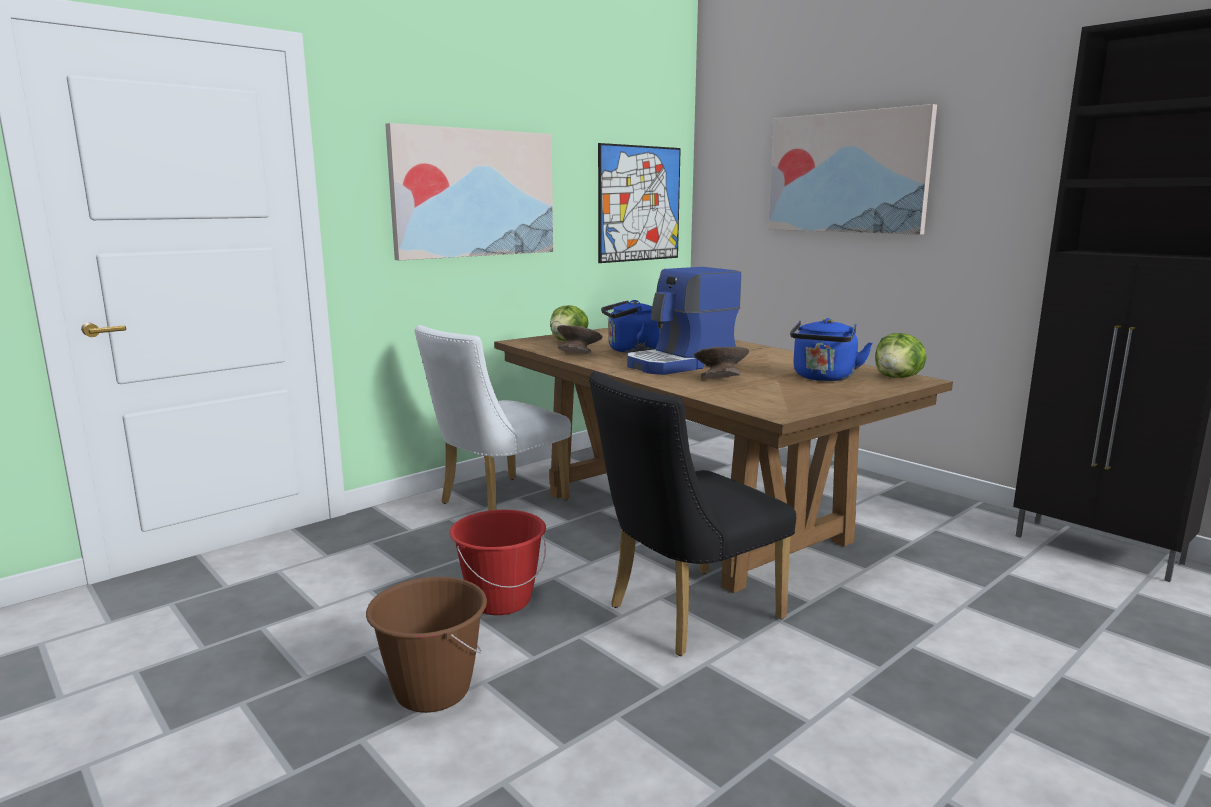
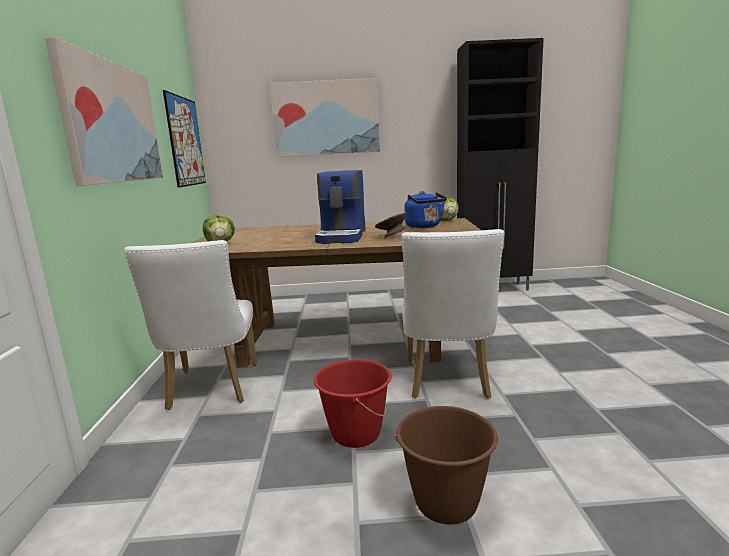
camera: 50 degrees left, 0 degrees up
grey bowl [557,325,603,354] -> none
black chair [589,371,796,656] -> white chair [401,229,505,399]
blue kettle [601,300,660,353] -> none

